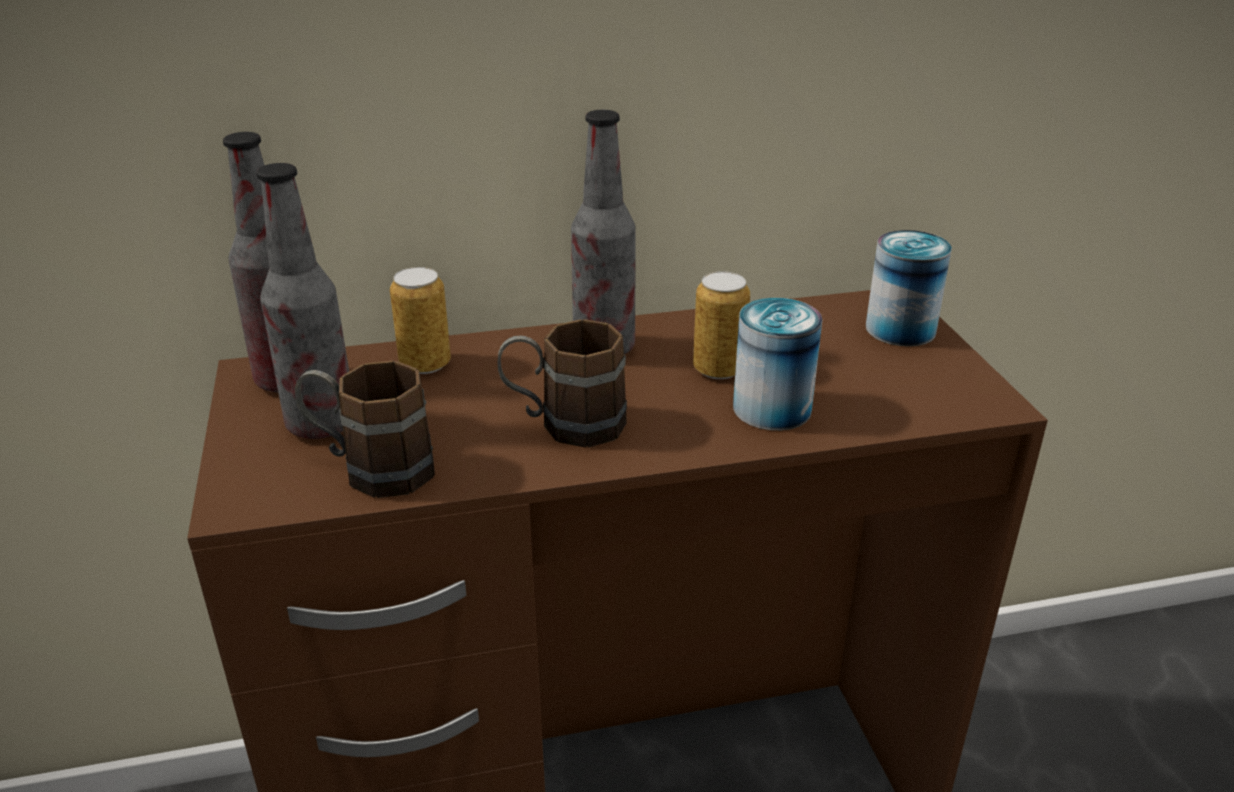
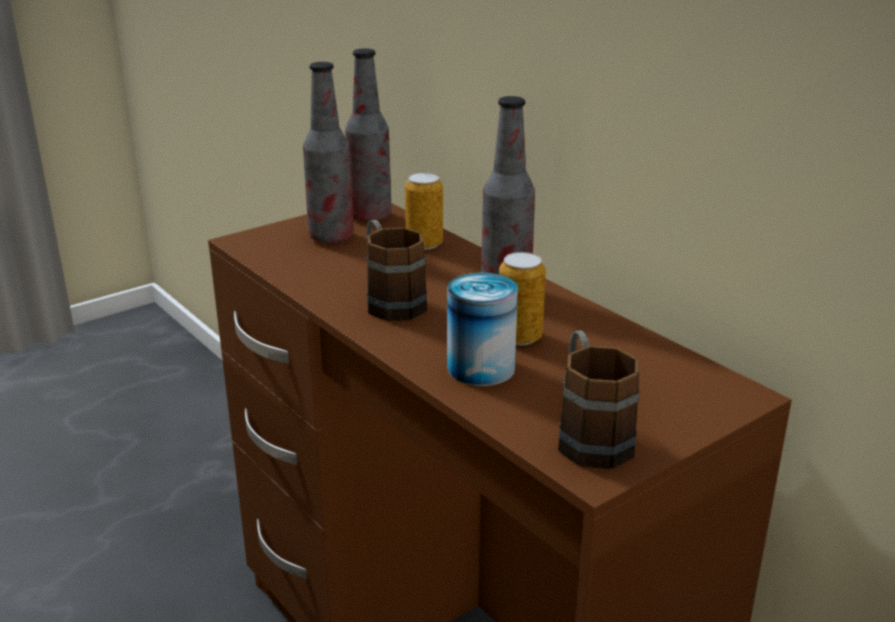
camera: 65 degrees right, 5 degrees down
brown mug [295,360,435,498] -> brown mug moved to [558,330,640,469]
can [866,230,952,346] -> none

